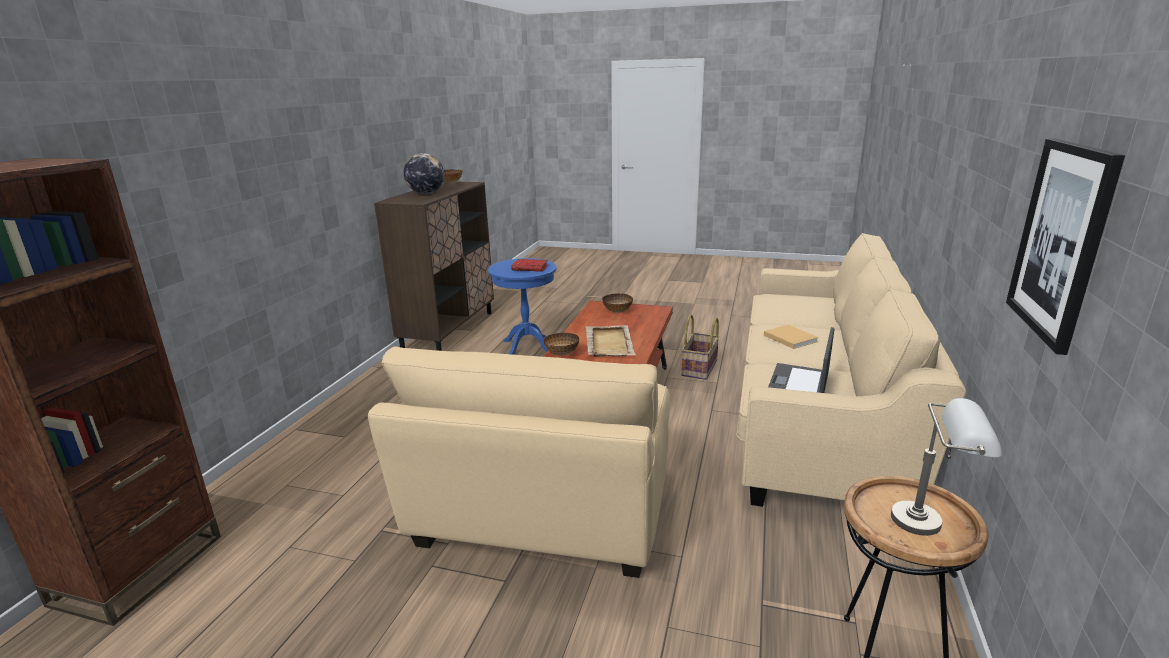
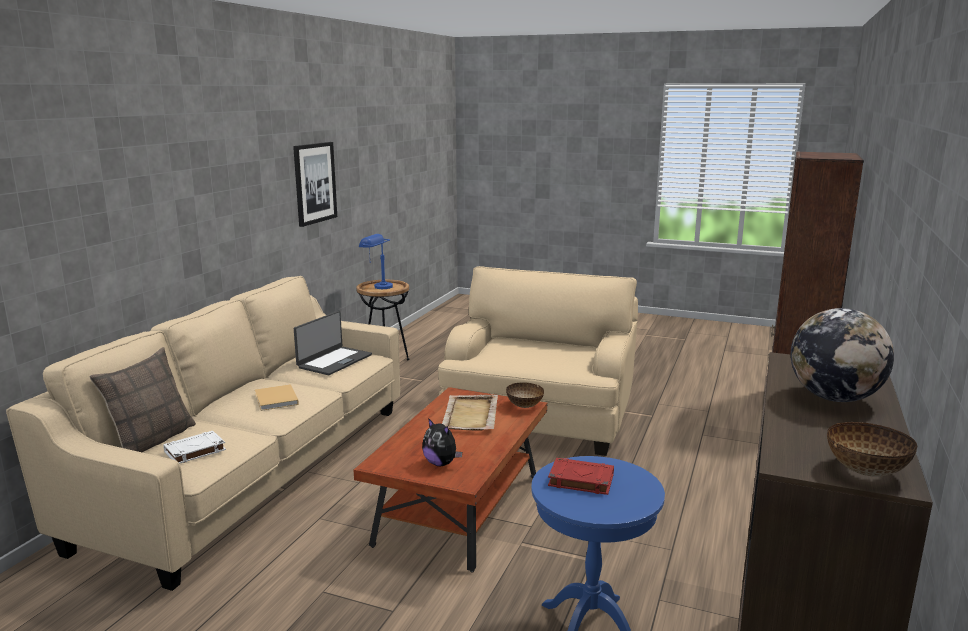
camera: 175 degrees left, 5 degrees down
bowl [602,293,633,313] -> plush toy [422,418,462,466]
basket [681,314,720,380] -> none
grey table lamp [891,398,1002,536] -> blue table lamp [359,234,393,289]
none -> pillow [89,347,196,452]
none -> white book [163,431,226,463]

